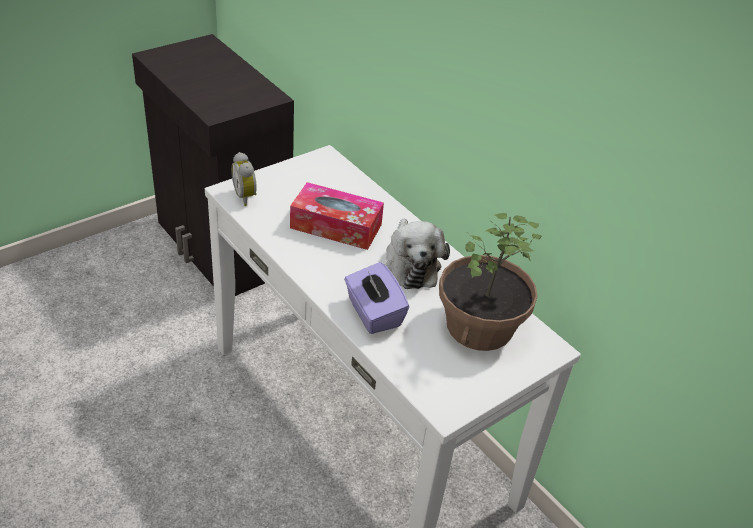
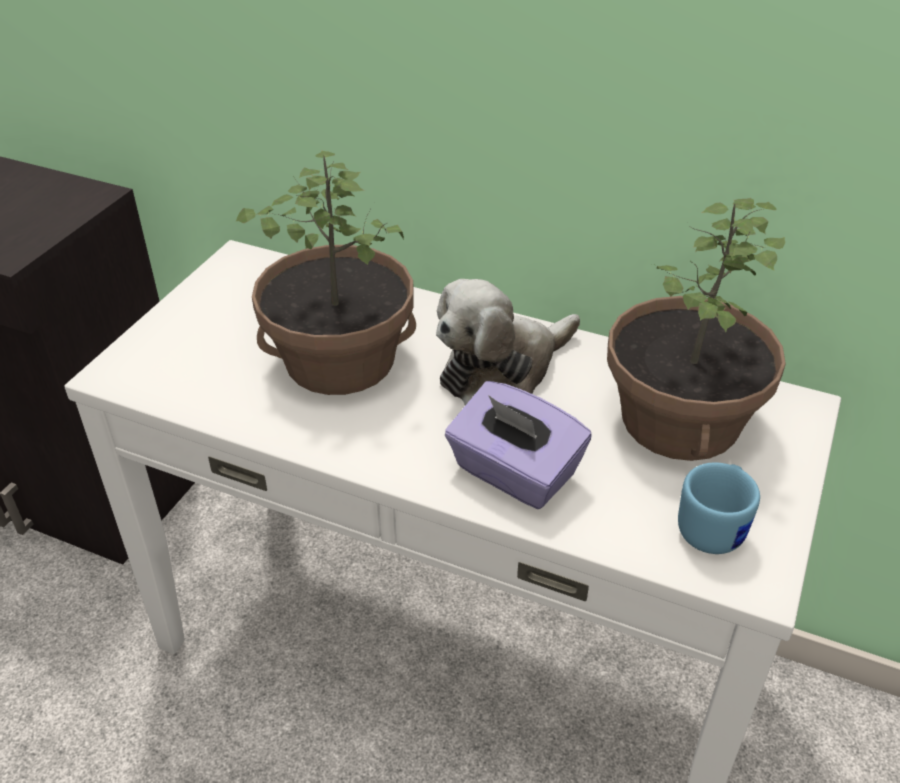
camera: 25 degrees left, 0 degrees up
alarm clock [231,152,257,206] -> none
tissue box [290,182,384,250] -> potted plant [235,150,416,395]
plush toy [383,219,450,289] -> plush toy turned 90 degrees clockwise [436,279,580,405]
none -> blue mug [678,462,760,554]

